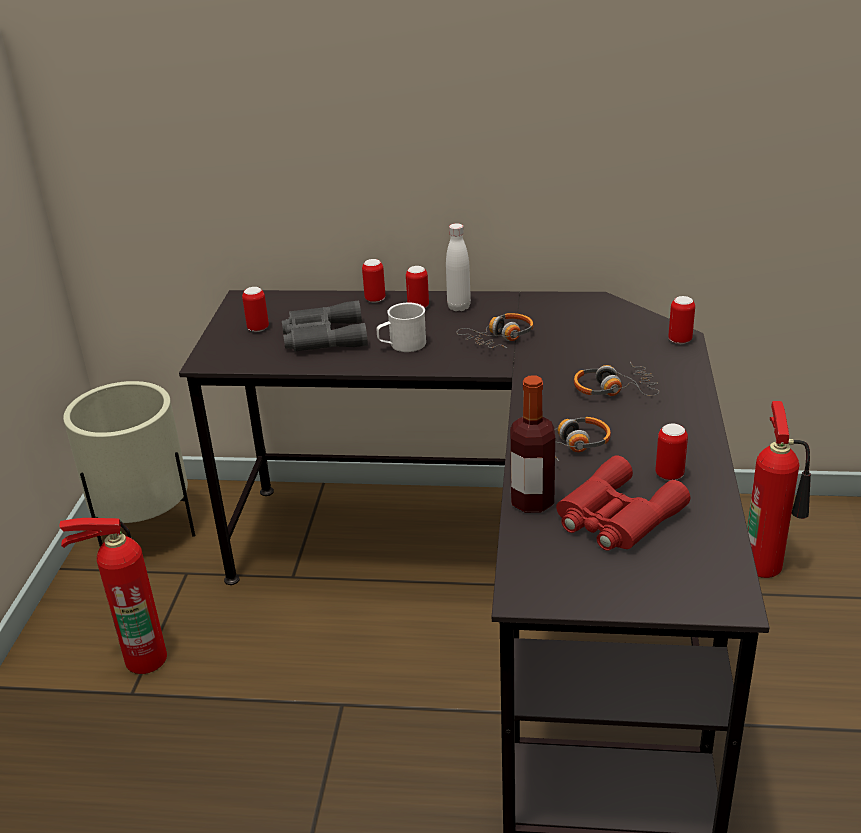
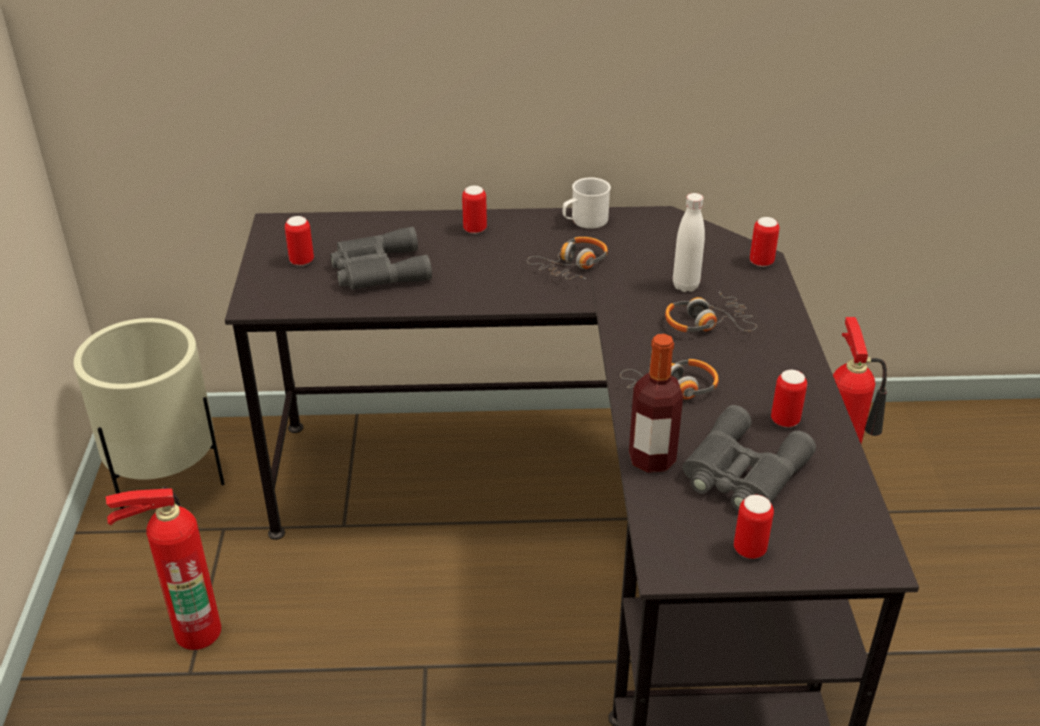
camera: 10 degrees left, 5 degrees up
can [362,259,386,303] -> can moved to [734,495,774,559]
white mug [377,302,426,352] -> white mug moved to [563,177,611,229]
white bottle [446,223,471,311] -> white bottle moved to [673,193,705,292]
red binoculars [556,456,690,551] -> grey binoculars [682,405,816,511]

